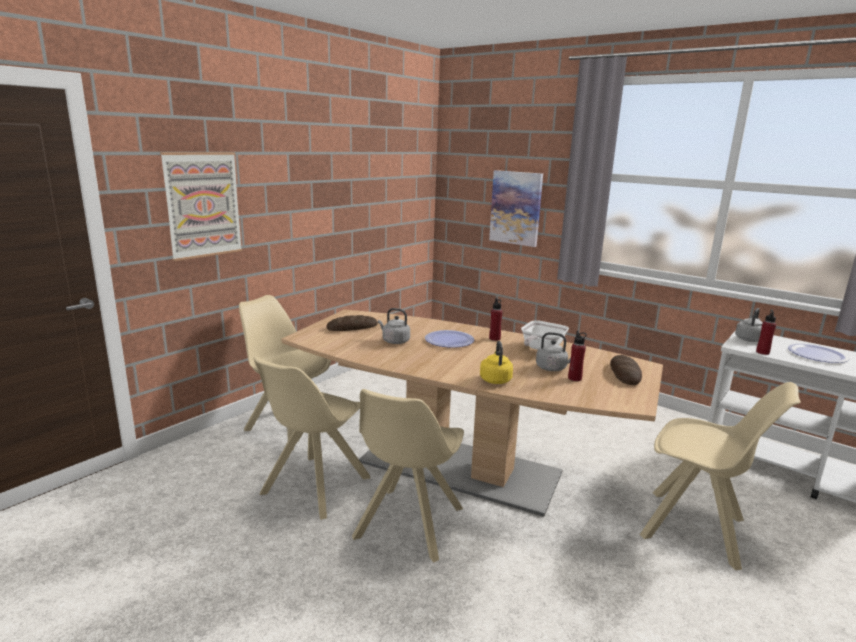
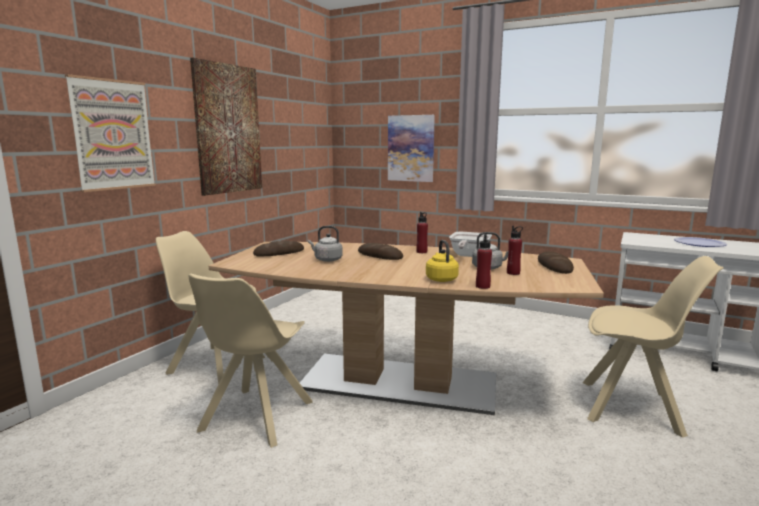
camera: 10 degrees left, 5 degrees down
beige chair [352,389,464,563] -> none
plate [425,330,474,348] -> bread [358,243,403,260]
grey kettle [735,308,763,342] -> none
red bottle [756,310,776,355] -> red bottle moved to [476,234,492,289]
none -> picture [190,57,262,196]

